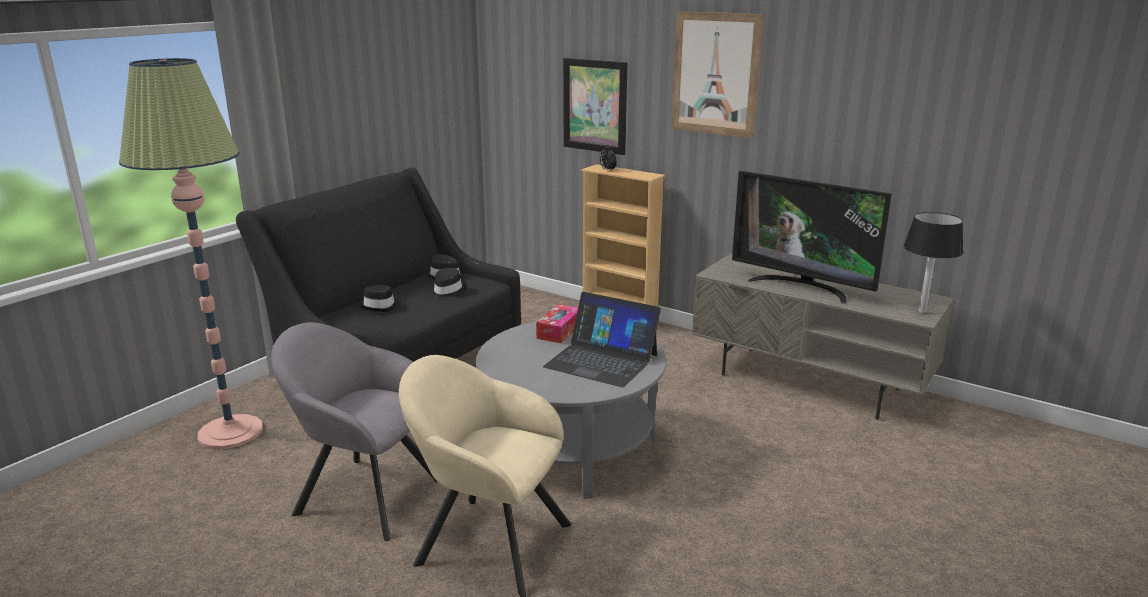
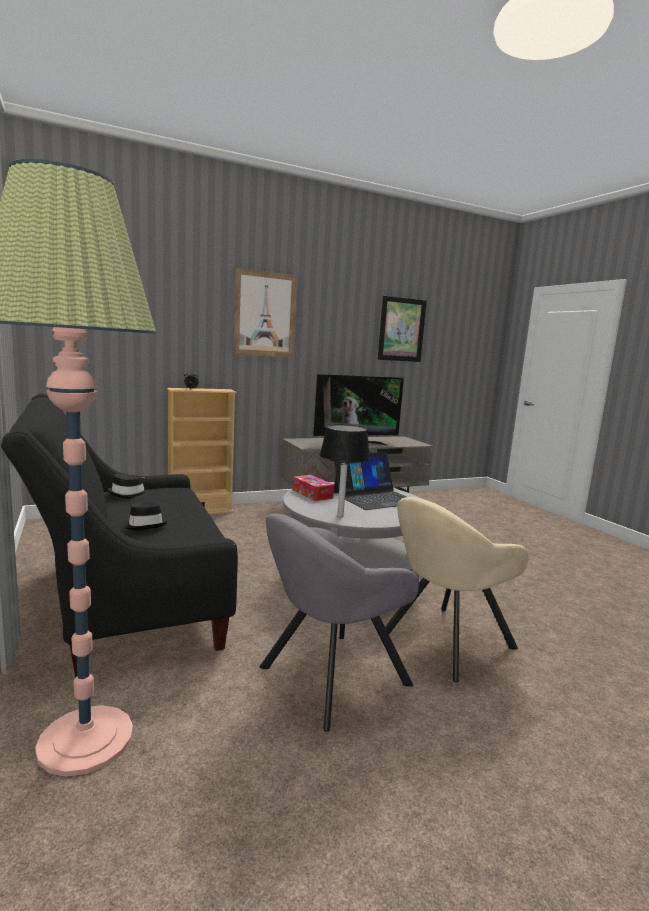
camera: 60 degrees left, 10 degrees down
black hat [429,268,467,300] -> none
picture [563,58,628,155] -> picture moved to [378,296,427,362]
black table lamp [904,212,963,313] -> black table lamp moved to [320,425,370,517]

